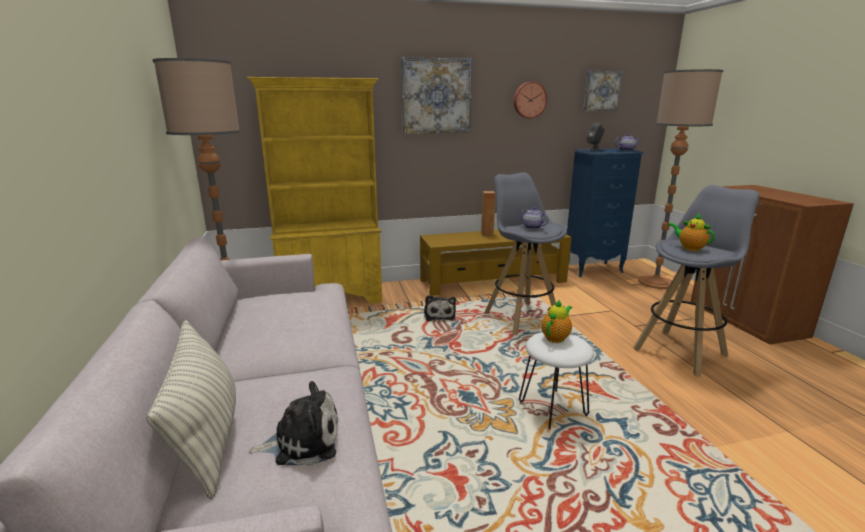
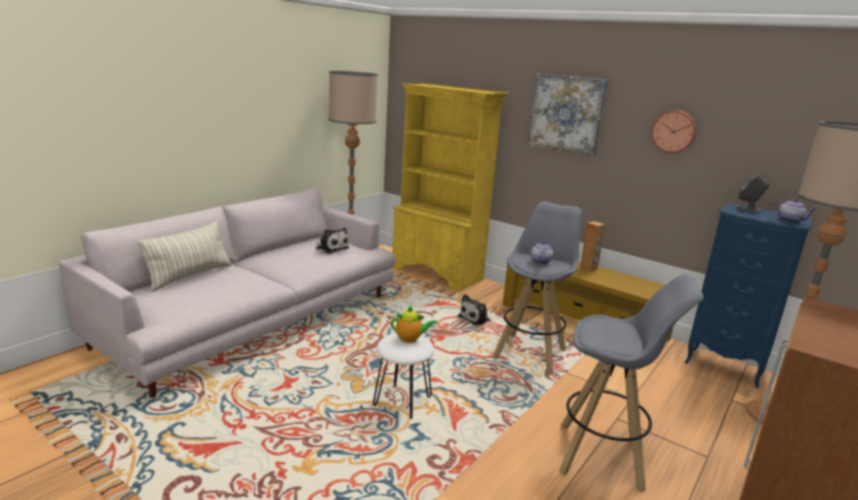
camera: 50 degrees right, 0 degrees up
plush toy [248,381,338,466] -> plush toy moved to [315,227,350,254]
picture [583,71,623,111] -> none
teapot [668,214,715,251] -> none

